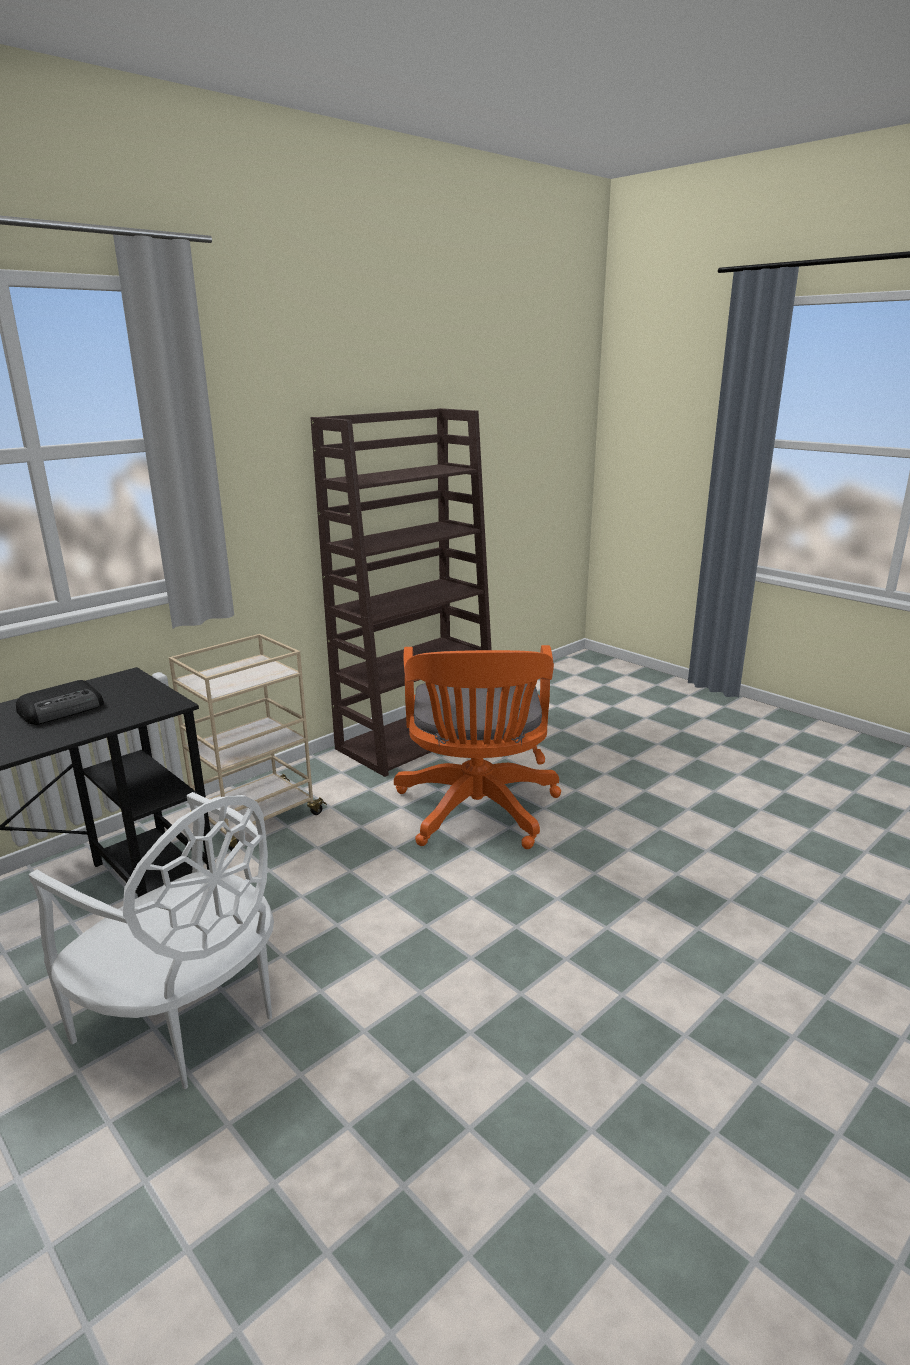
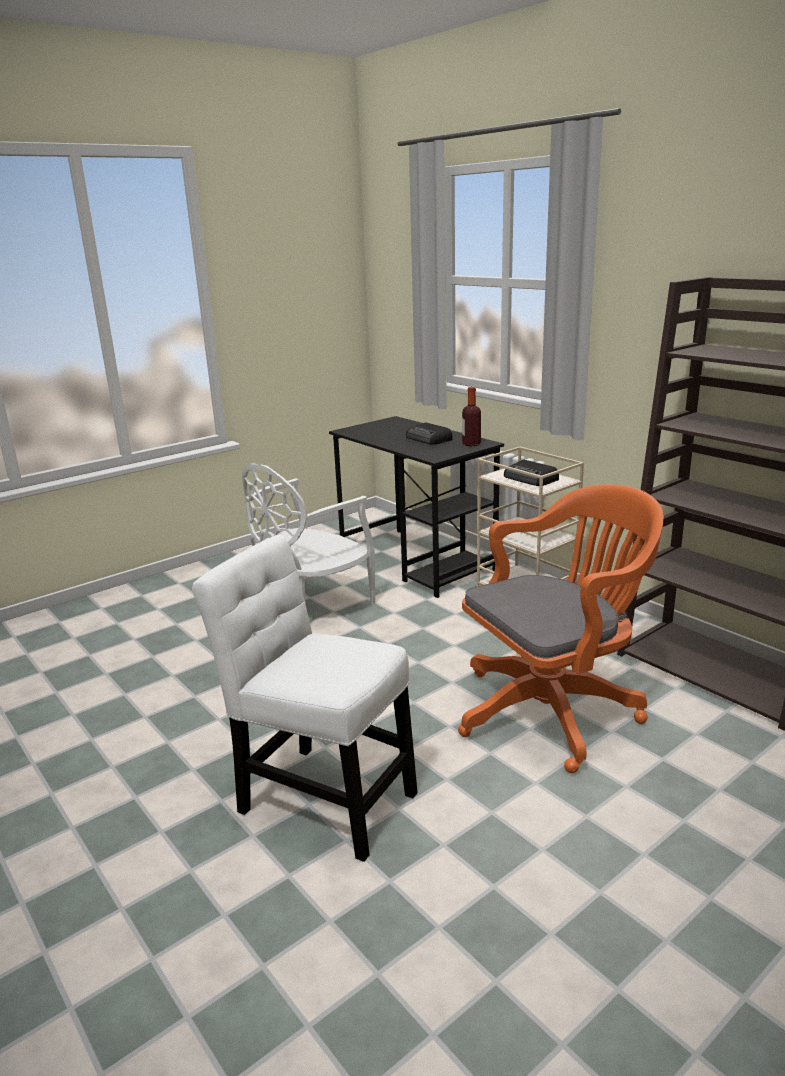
camera: 95 degrees right, 0 degrees up
orange office chair [394,645,561,849] -> orange office chair turned 150 degrees clockwise [458,484,664,773]
none -> white chair [192,534,418,862]
none -> bottle [462,387,481,446]
none -> radio [504,460,559,486]

